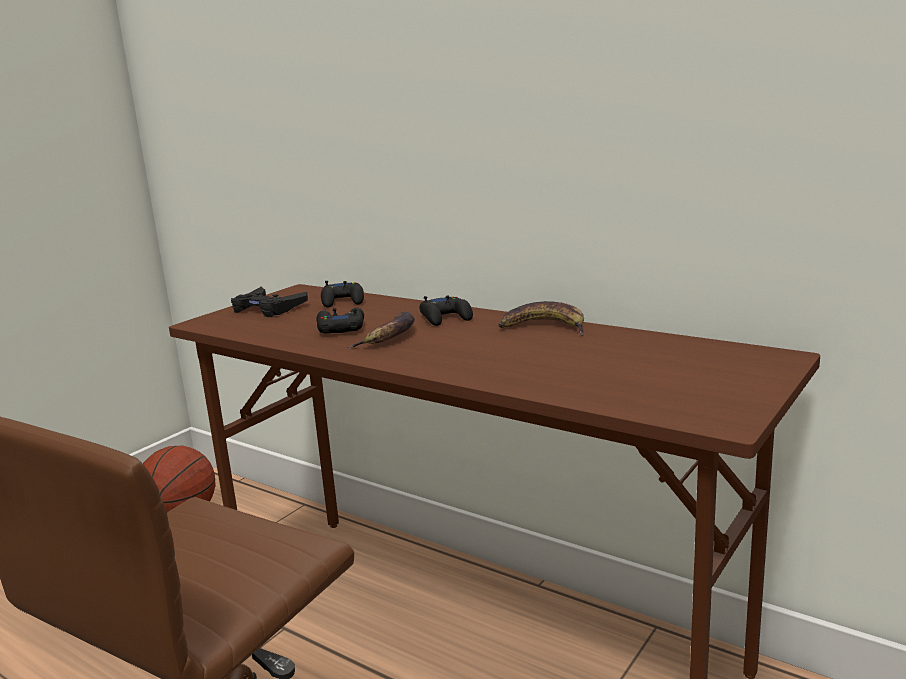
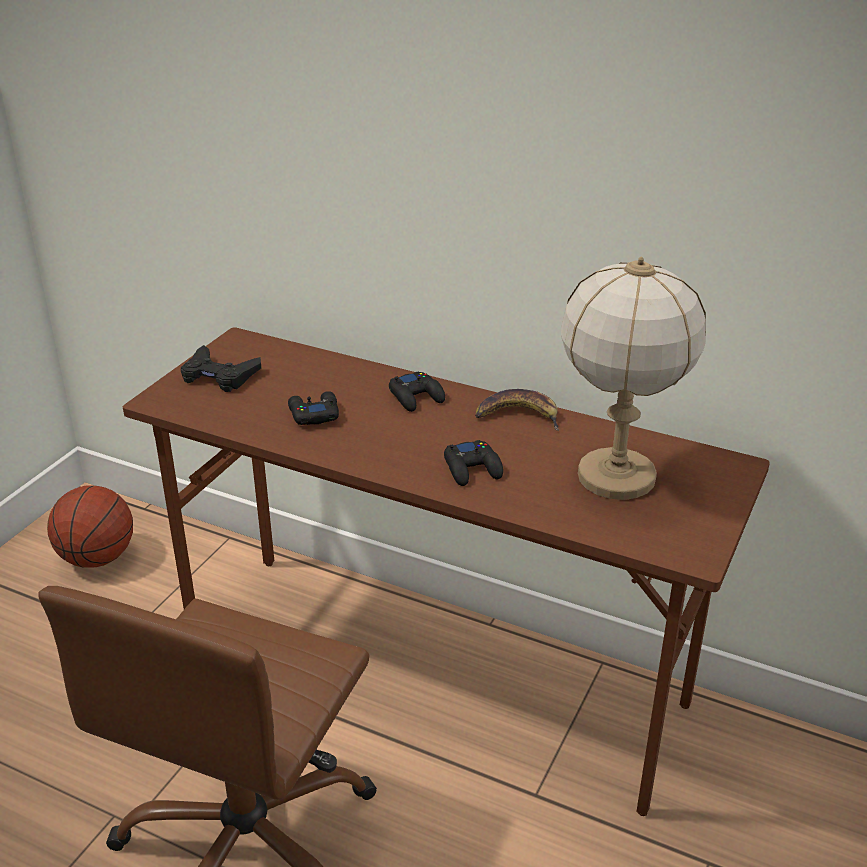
camera: 10 degrees left, 15 degrees up
black game controller [321,281,364,308] -> black game controller moved to [444,440,503,486]
banana [347,312,415,348] -> none
none -> table lamp [561,257,706,500]

